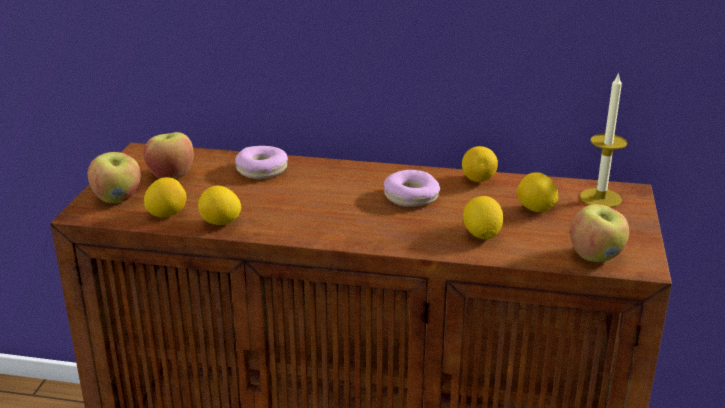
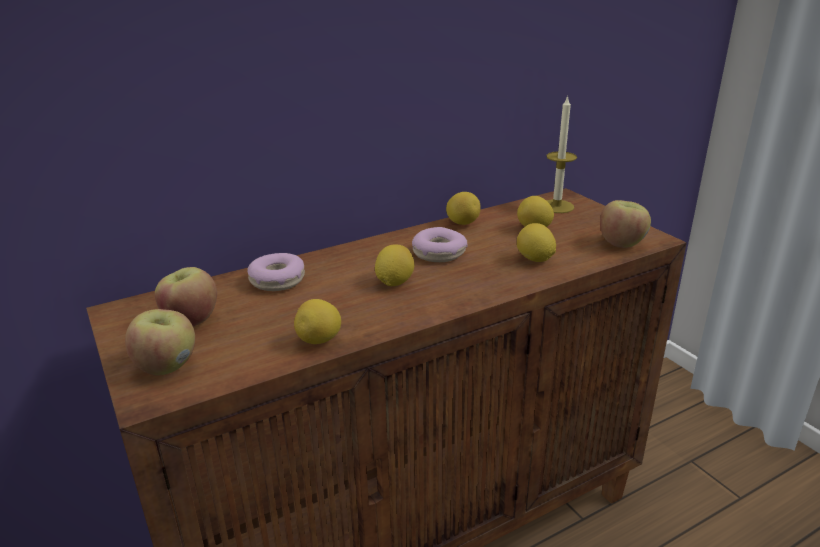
camera: 40 degrees left, 0 degrees up
lemon [144,177,187,217] -> lemon moved to [375,244,414,286]

